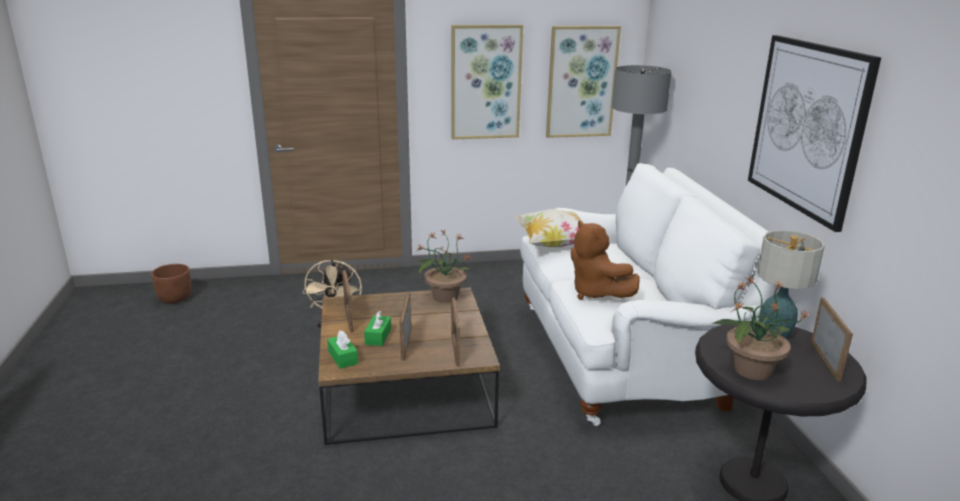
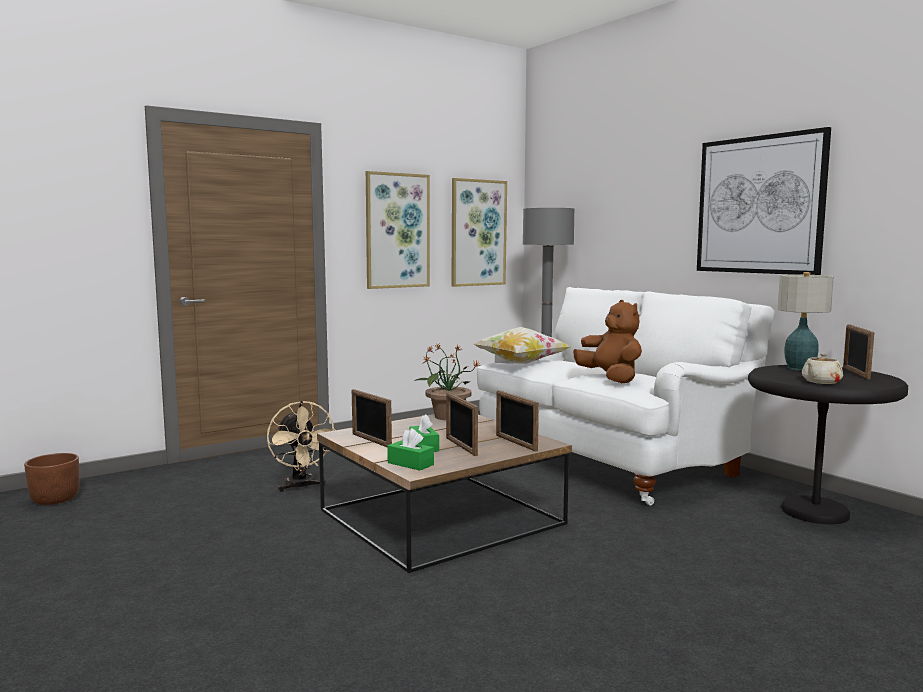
camera: 25 degrees left, 15 degrees down
brown plush toy [571,220,640,300] -> brown plush toy turned 150 degrees counterclockwise [573,300,642,383]
potted plant [712,275,809,380] -> beige teapot [802,353,843,384]
picture frame [811,298,853,381] -> picture frame turned 150 degrees counterclockwise [843,325,875,380]

